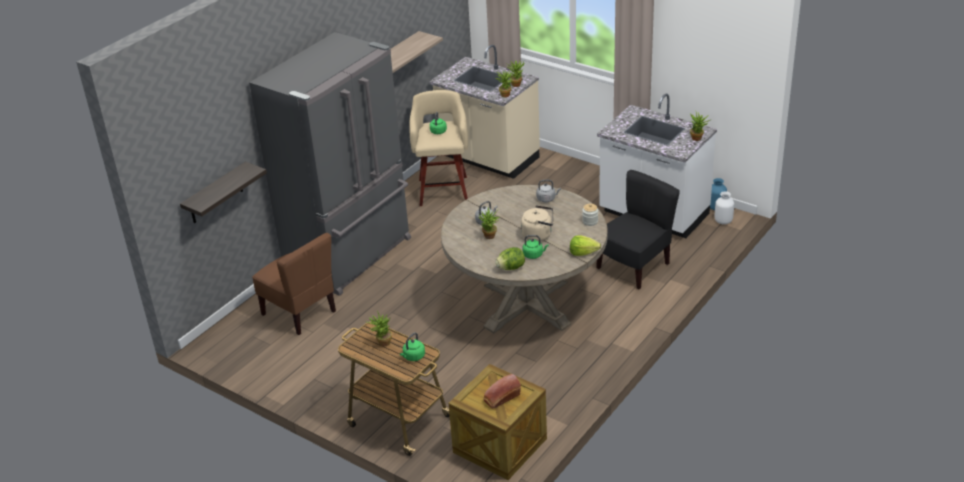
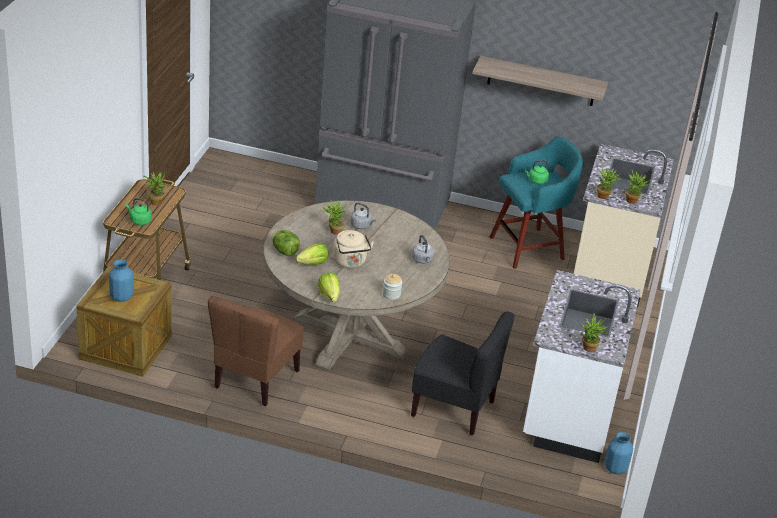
camera: 65 degrees right, 0 degrees up
shelf [180,162,267,224] -> none
brown chair [252,233,336,335] -> brown chair moved to [208,296,304,406]
beige stool [409,90,468,206] -> turquoise stool [490,136,583,269]
bread [484,374,521,409] -> blue vase [109,259,134,302]
green kettle [522,235,549,259] -> lettuce [296,243,328,265]
white vase [714,191,734,224] -> none

